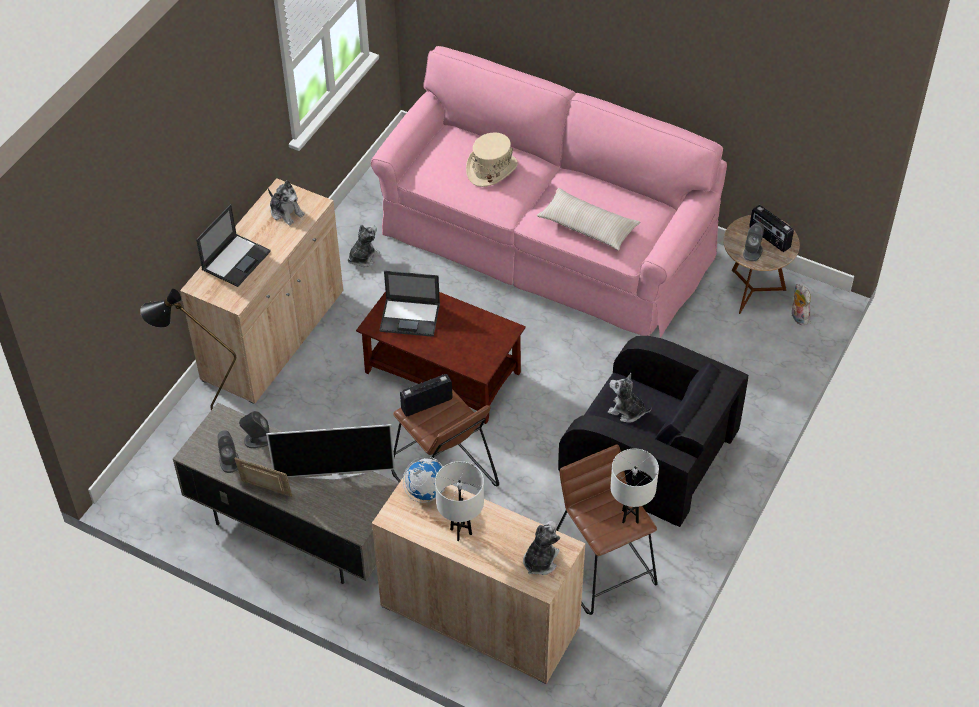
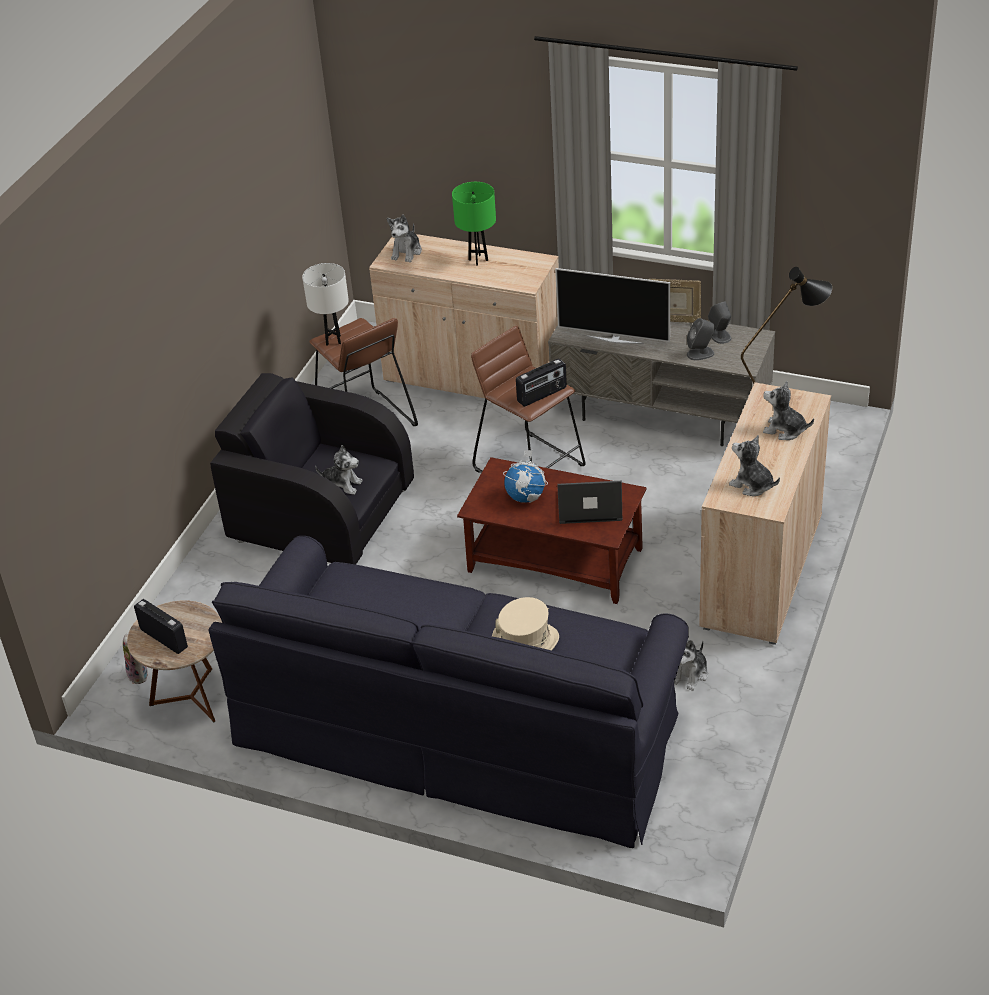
camera: 175 degrees right, 10 degrees down
laptop [196,204,271,287] -> plush toy [763,381,814,440]
television [266,424,395,480] -> television turned 150 degrees counterclockwise [555,268,670,344]
pink sofa [371,46,727,338] -> black sofa [209,536,689,848]
globe [403,457,444,503] -> globe moved to [503,450,548,503]
white table lamp [435,461,484,541] -> green table lamp [452,182,496,266]
beige pillow [537,188,640,251] -> none
grey speaker [743,223,764,261] -> none

